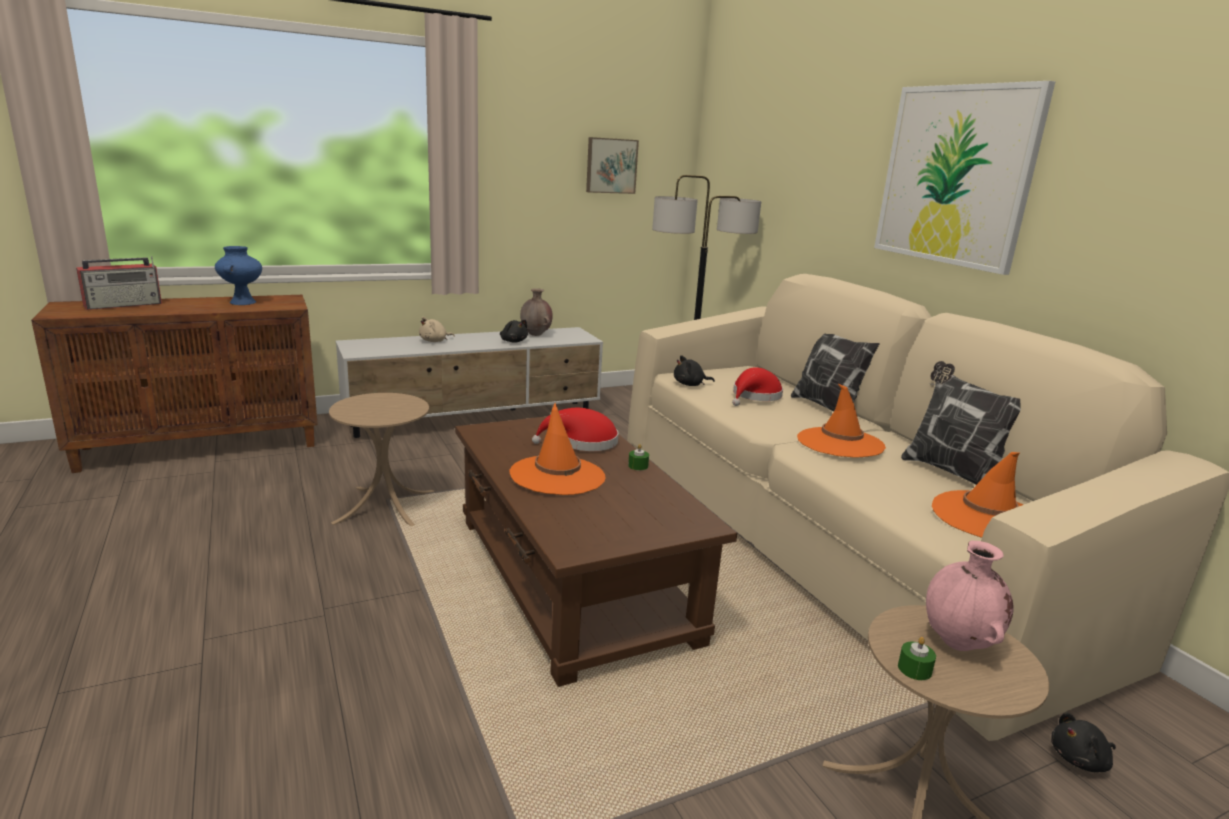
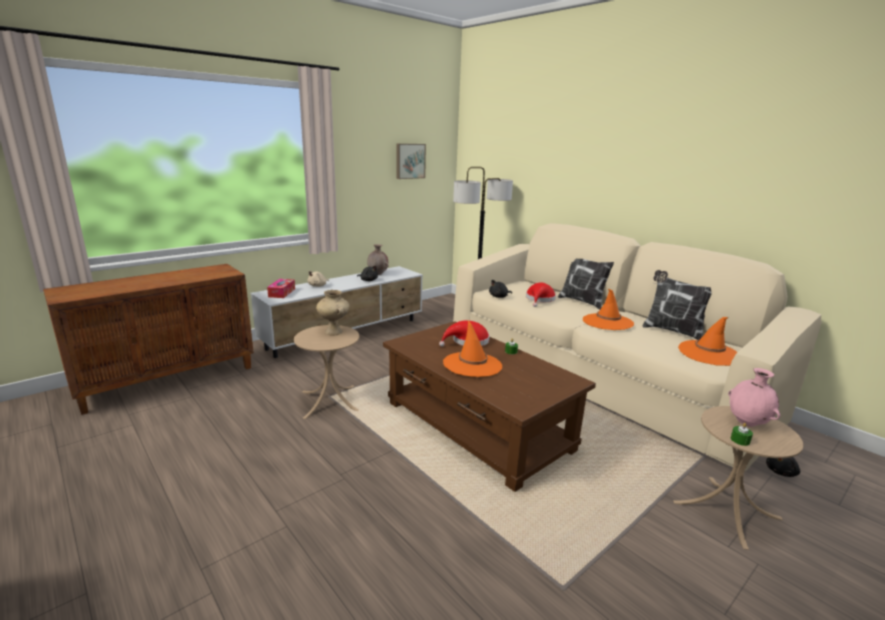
camera: 15 degrees left, 0 degrees up
radio [76,256,162,310] -> none
blue vase [215,246,262,305] -> none
picture [874,81,1055,275] -> none
none -> tissue box [267,279,295,298]
none -> beige vase [316,290,350,336]

